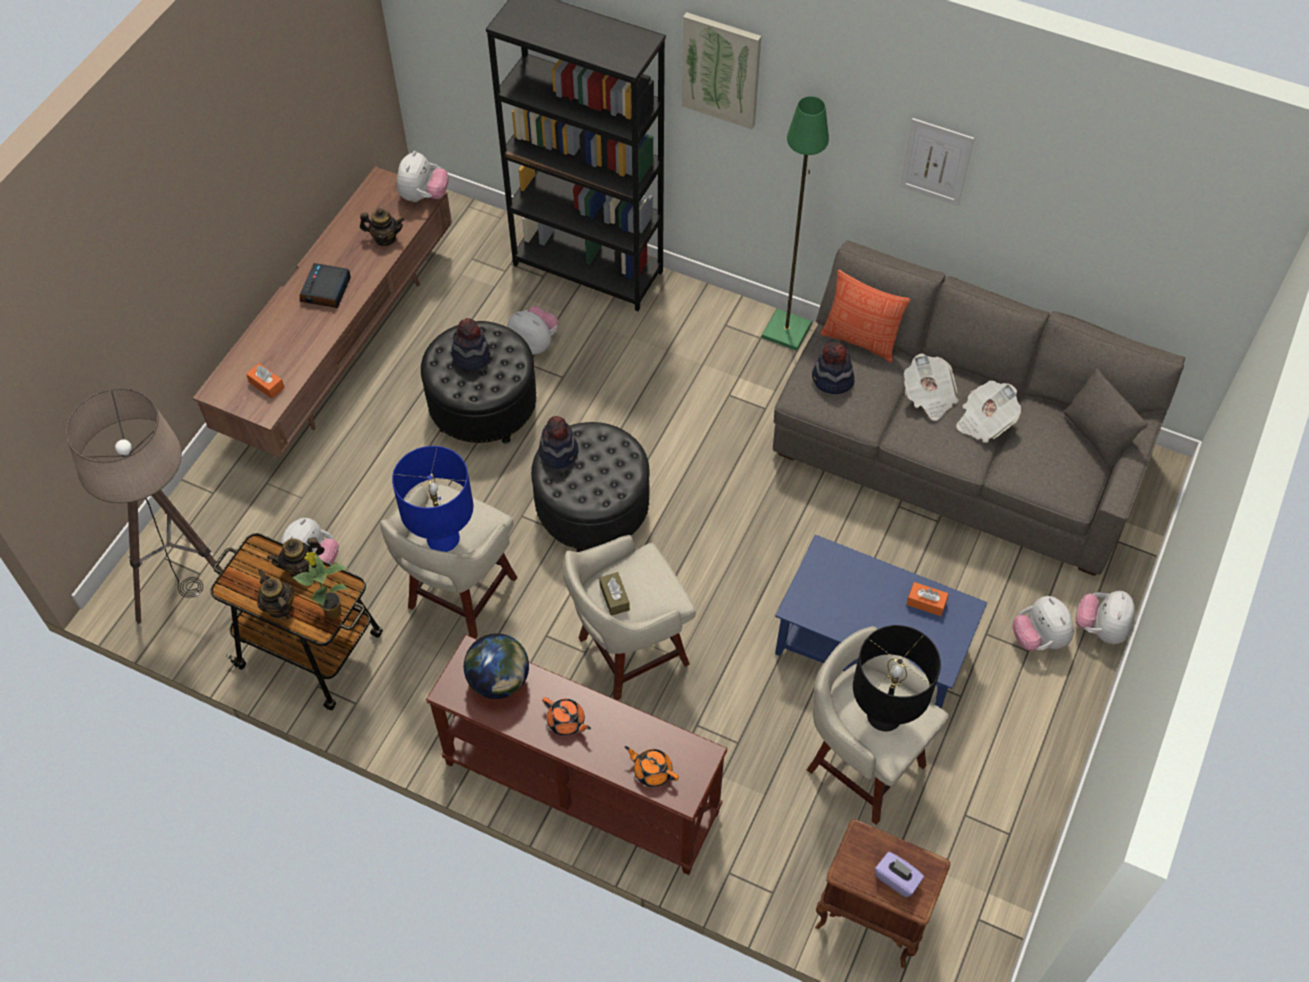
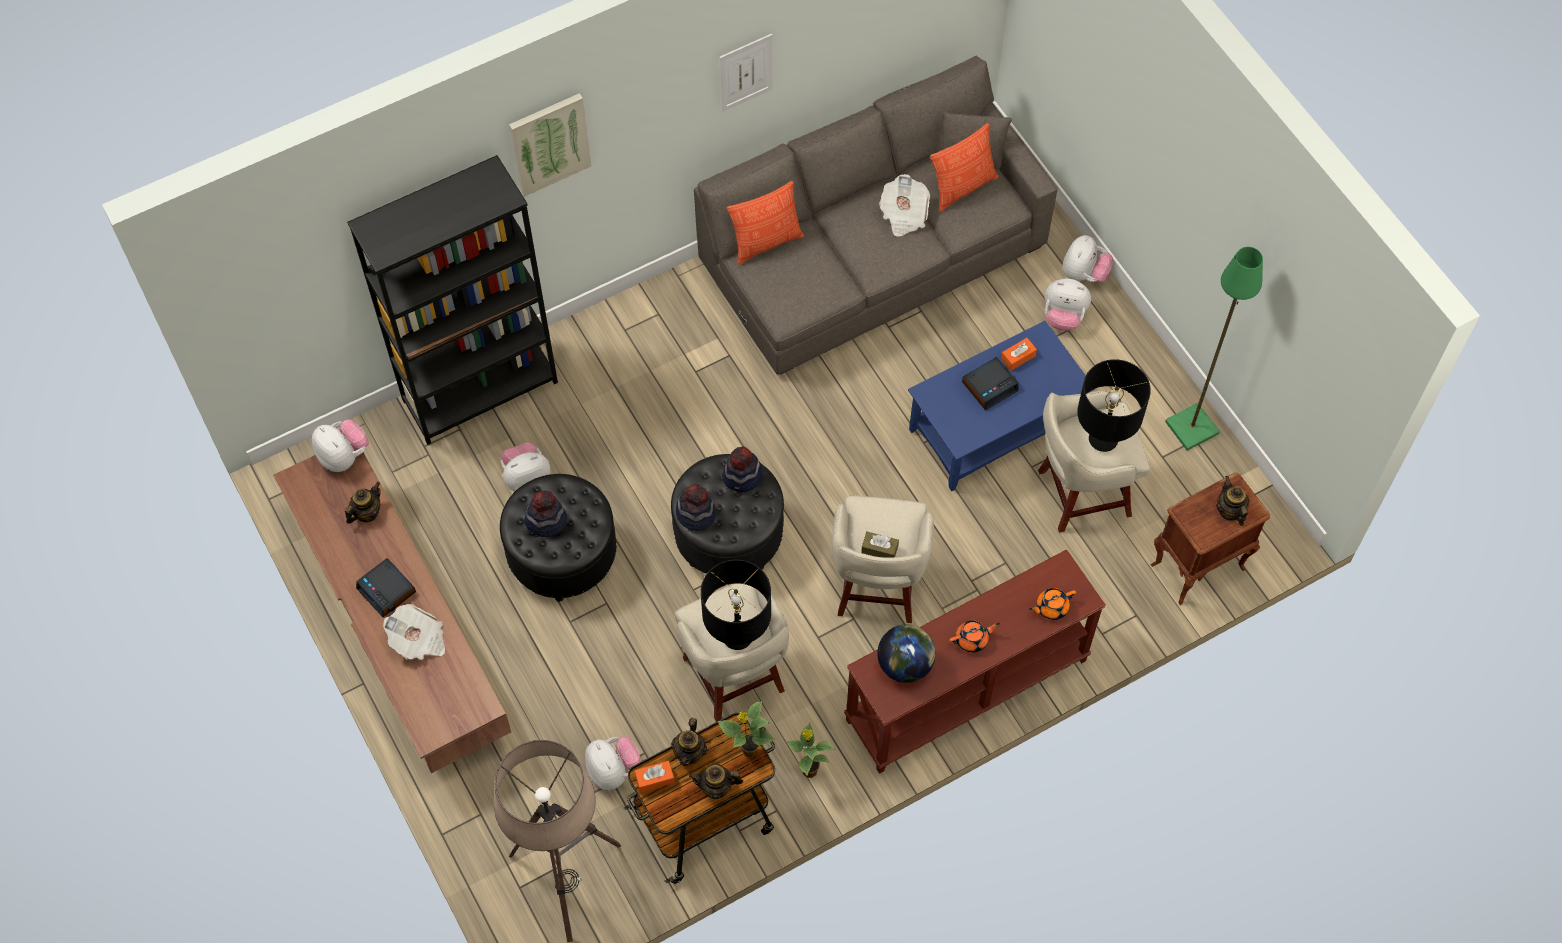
camera: 55 degrees left, 5 degrees up
orange tissue box [246,363,285,399] -> orange tissue box moved to [635,761,675,793]
blue table lamp [392,446,473,552] -> black table lamp [701,560,771,650]
green floor lamp [762,96,829,351] -> green floor lamp moved to [1165,247,1263,451]
hat [812,342,854,394] -> hat moved to [722,447,763,492]
purple tissue box [875,852,924,898] -> teapot [1216,476,1250,526]
newspaper [904,353,958,421] -> newspaper moved to [383,604,445,660]
plush toy [1076,591,1135,644] -> plush toy turned 120 degrees counterclockwise [1063,235,1113,283]
none -> potted plant [787,723,835,778]
none -> orange pillow [930,123,999,212]
none -> alarm clock [962,357,1019,410]

